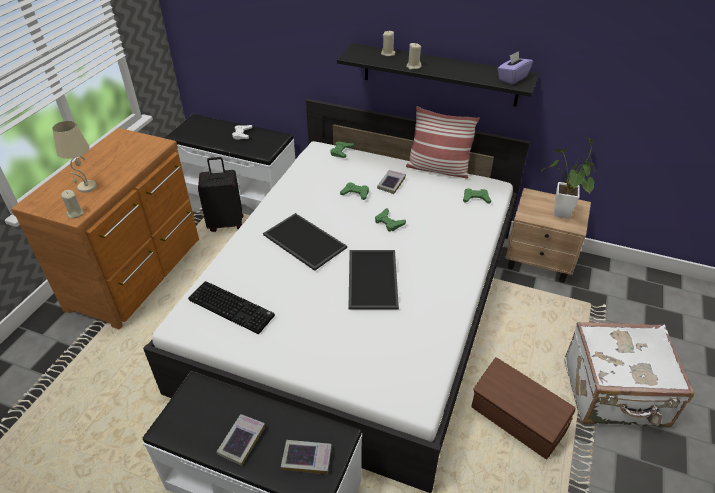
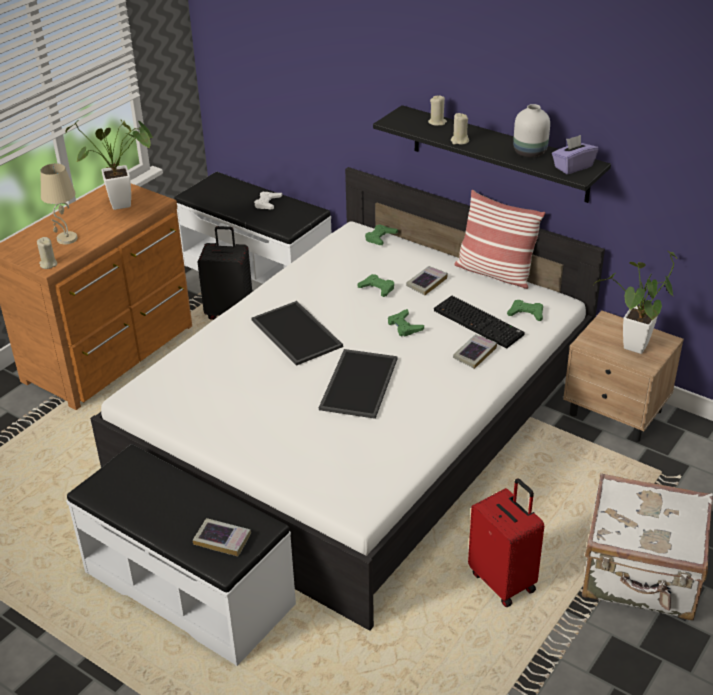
camera: 15 degrees right, 5 degrees down
keyboard [188,281,275,334] -> keyboard moved to [434,296,525,348]
book [216,414,265,466] -> book moved to [453,334,497,369]
brown storage box [471,357,576,460] -> red suitcase [468,478,544,607]
none -> potted plant [65,119,154,210]
none -> white vase [513,104,550,158]

